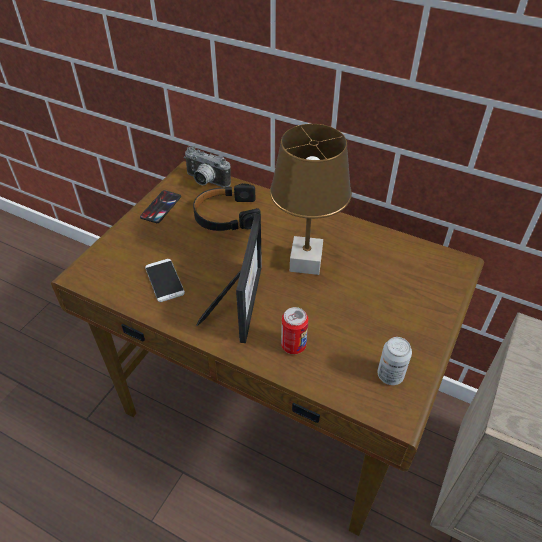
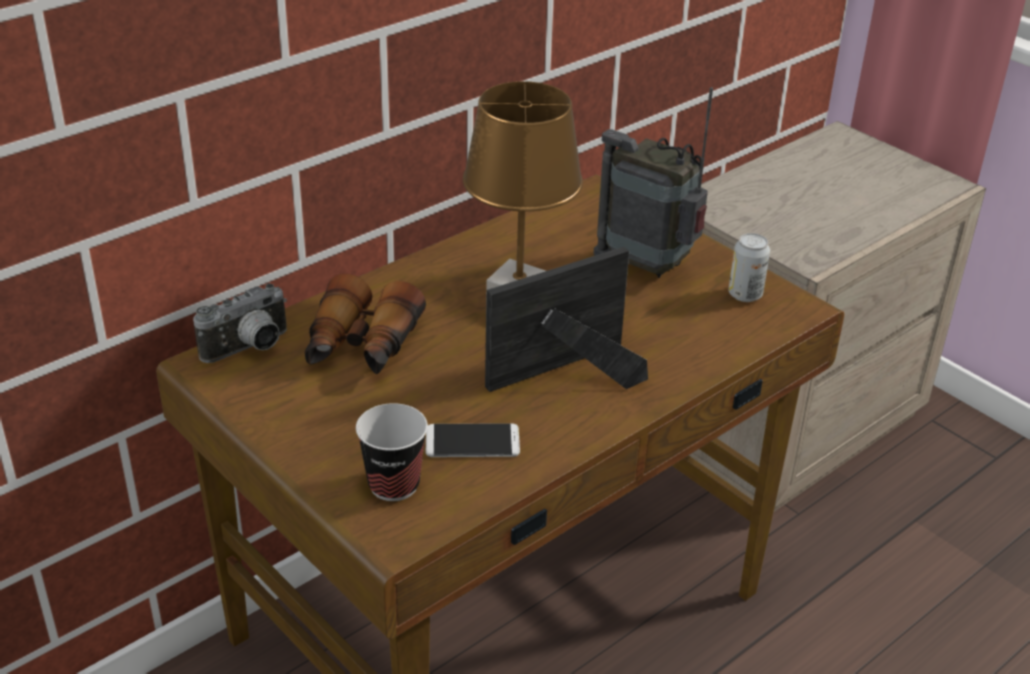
camera: 70 degrees left, 10 degrees down
phone [140,190,181,223] -> none
black headphones [193,183,261,231] -> binoculars [304,274,426,374]
picture frame [196,214,262,343] -> picture frame turned 60 degrees counterclockwise [485,247,648,392]
can [281,307,308,354] -> none
none -> cup [356,403,428,501]
none -> radio [594,87,713,278]

